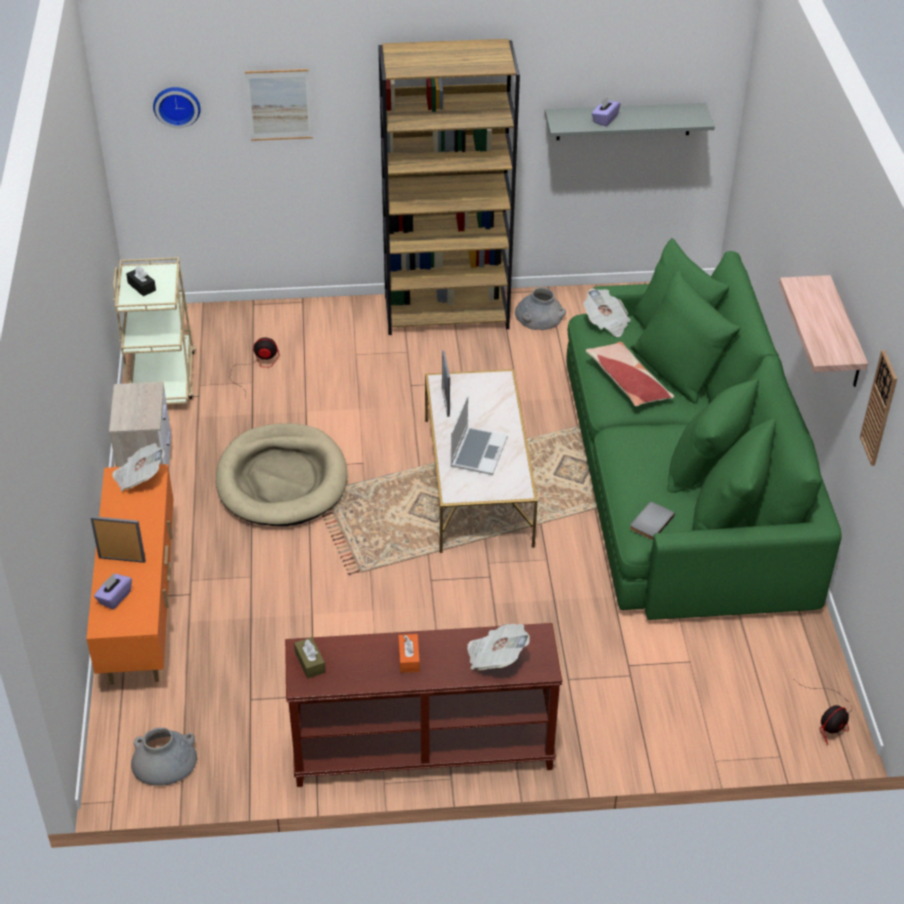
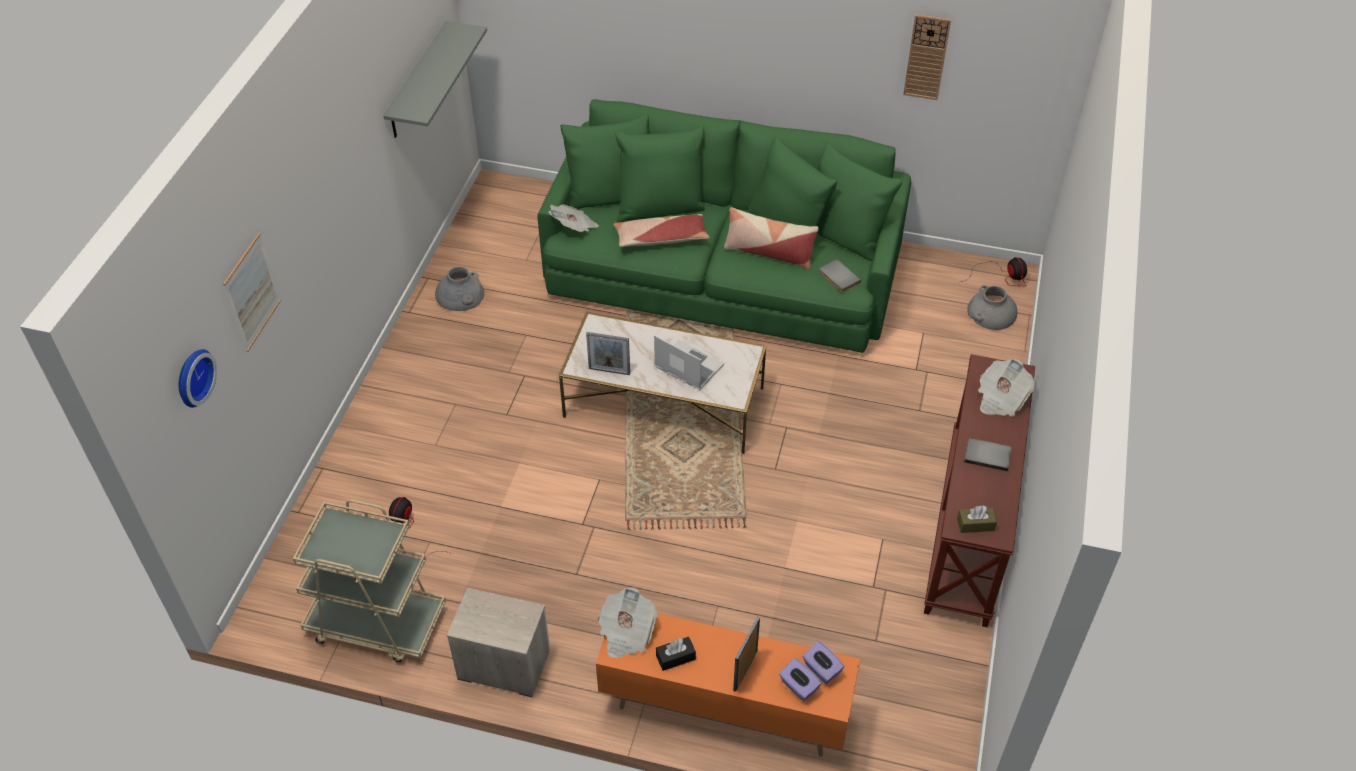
camera: 70 degrees left, 5 degrees up
black tissue box [126,266,156,296] -> black tissue box moved to [656,637,696,671]
grey vase [131,728,197,786] -> grey vase moved to [967,285,1018,330]
beige dog bed [216,423,348,526] -> none
brown bookcase [378,39,520,335] -> none
orange tissue box [398,634,420,673] -> grey book [964,438,1012,471]
purple tissue box [592,96,621,126] -> purple tissue box moved to [803,641,844,684]
shelf [779,275,868,387] -> none
none -> pillow [724,207,819,270]

